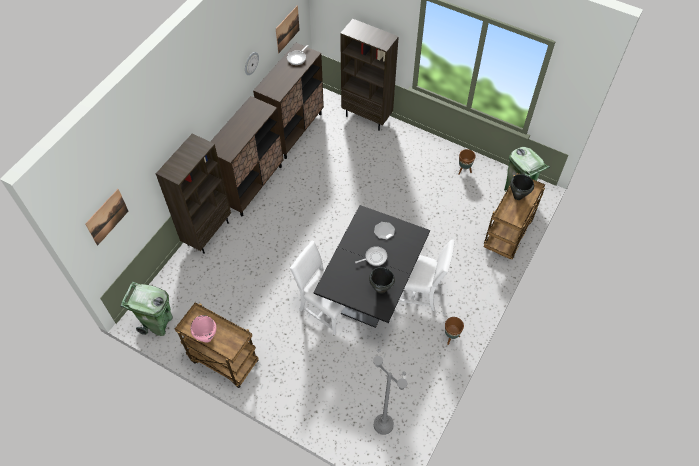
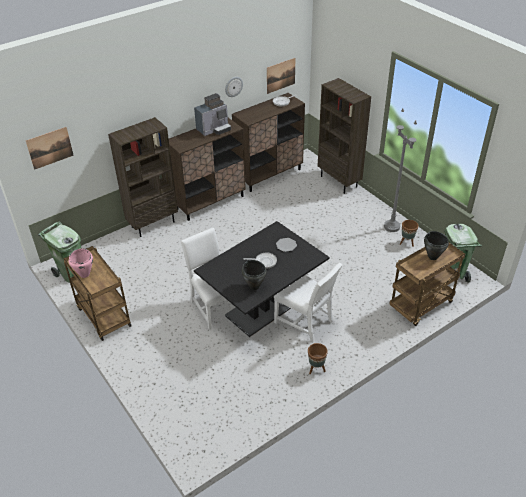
camera: 25 degrees right, 15 degrees down
grey floor lamp [373,348,407,435] -> grey floor lamp moved to [384,108,417,232]
none -> coffee machine [194,93,231,136]

